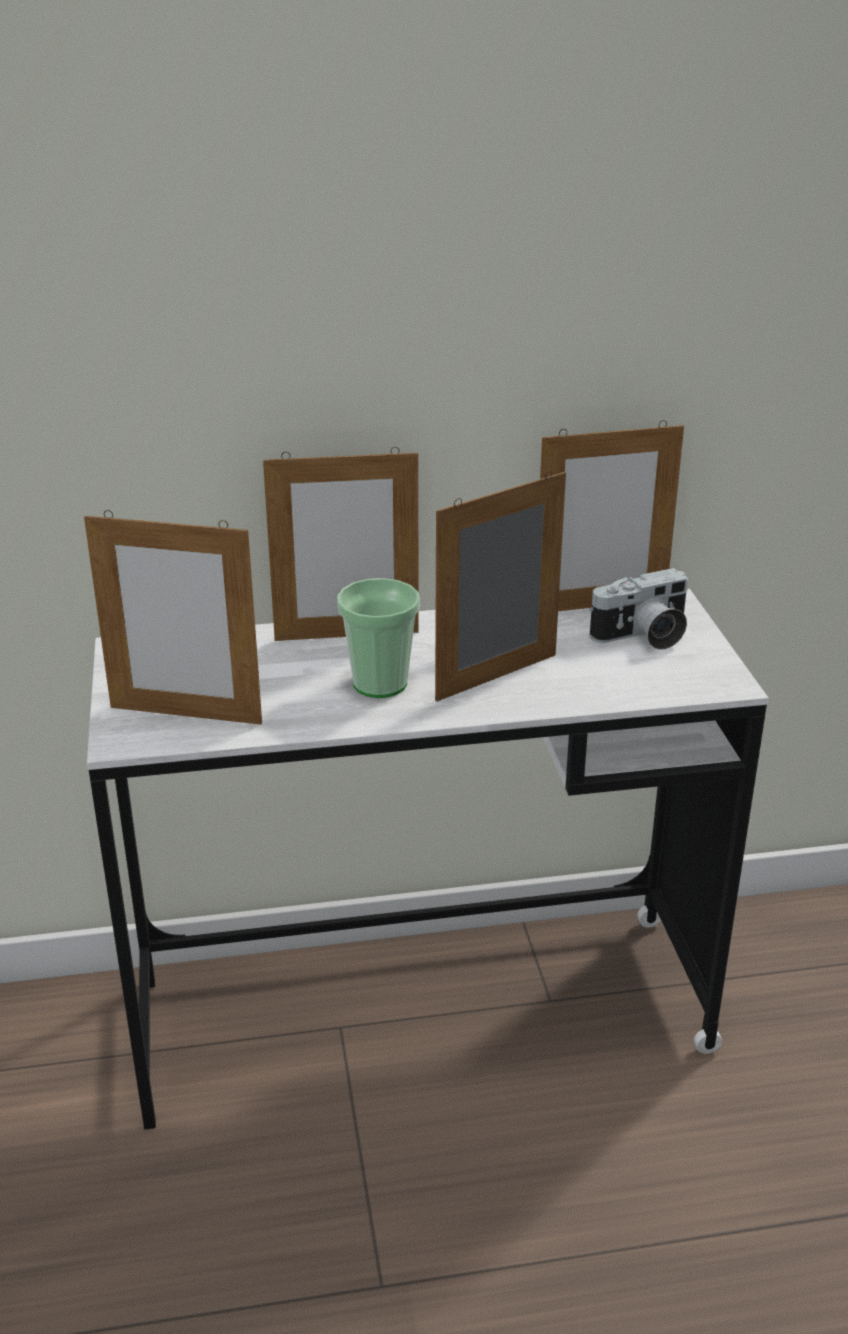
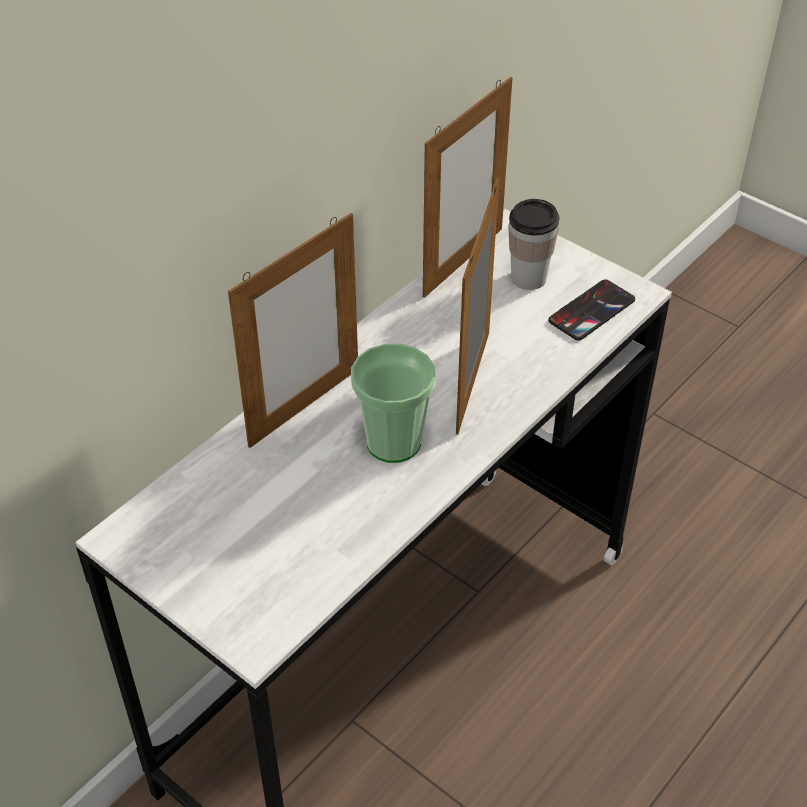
camera: 40 degrees left, 15 degrees up
picture frame [84,510,262,725] -> none
camera [589,568,688,650] -> cup [508,199,560,290]
none -> phone [548,279,635,340]

